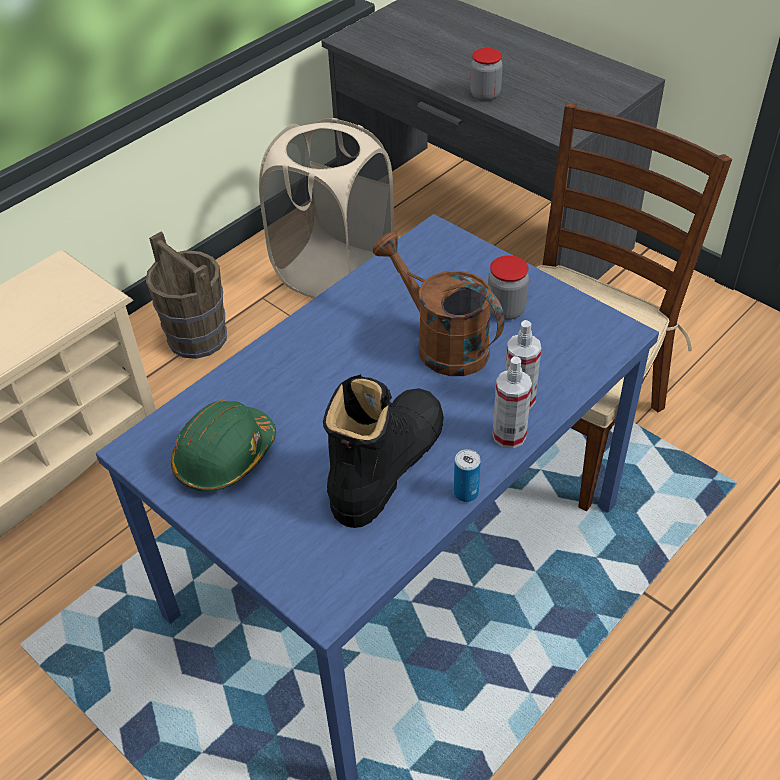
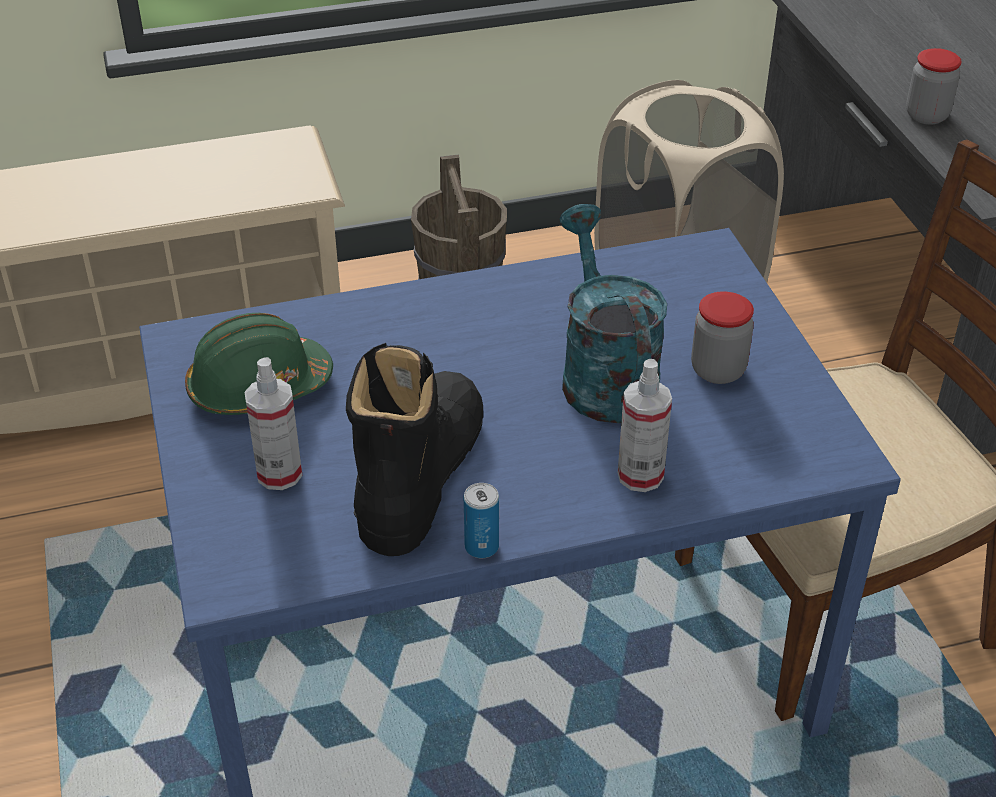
camera: 30 degrees right, 5 degrees down
black boot [323,374,444,528] -> black boot turned 45 degrees counterclockwise [346,343,483,556]
brown watering can [373,232,504,376] -> turquoise watering can [560,204,667,423]
spray bottle [493,356,532,449] -> spray bottle moved to [245,357,302,490]

